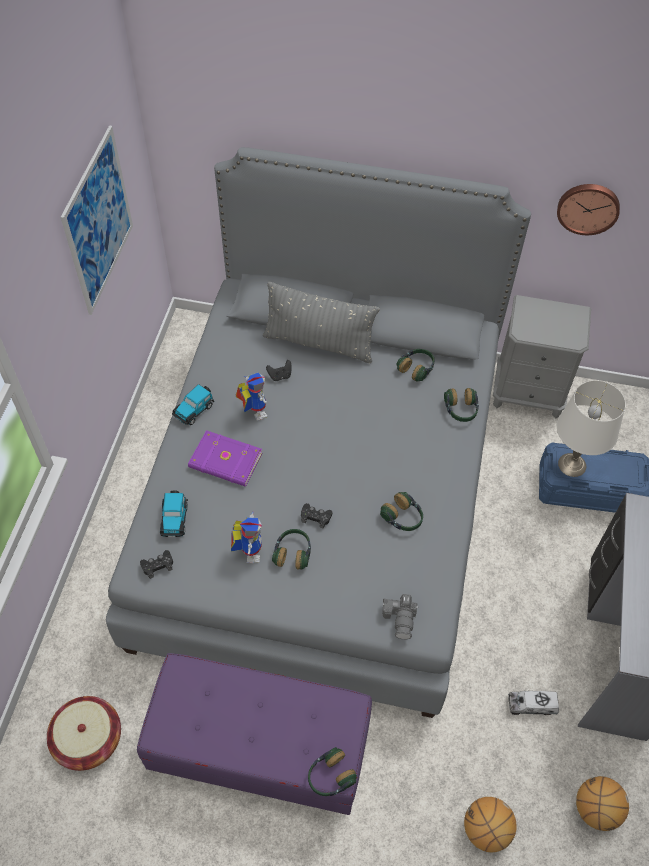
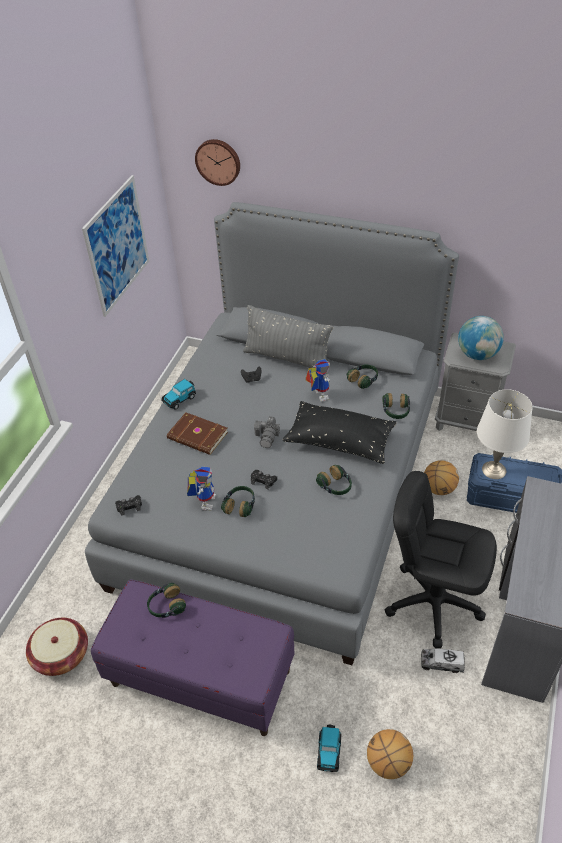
camera: 10 degrees right, 10 degrees down
toy car [160,490,188,537] -> toy car moved to [317,725,342,772]
purple book [188,430,262,487] -> brown book [167,412,228,455]
toy robot [236,372,267,421] -> toy robot moved to [305,359,330,402]
headphones [308,747,357,796] -> headphones moved to [147,583,186,618]
camera [382,594,418,639] -> camera moved to [254,416,280,448]
wall clock [557,184,620,235] -> wall clock moved to [195,139,240,186]
basketball [576,776,629,831] -> basketball moved to [424,460,459,495]
none -> black pillow [283,401,397,464]
none -> black office chair [385,471,497,648]
none -> globe [458,316,504,360]

